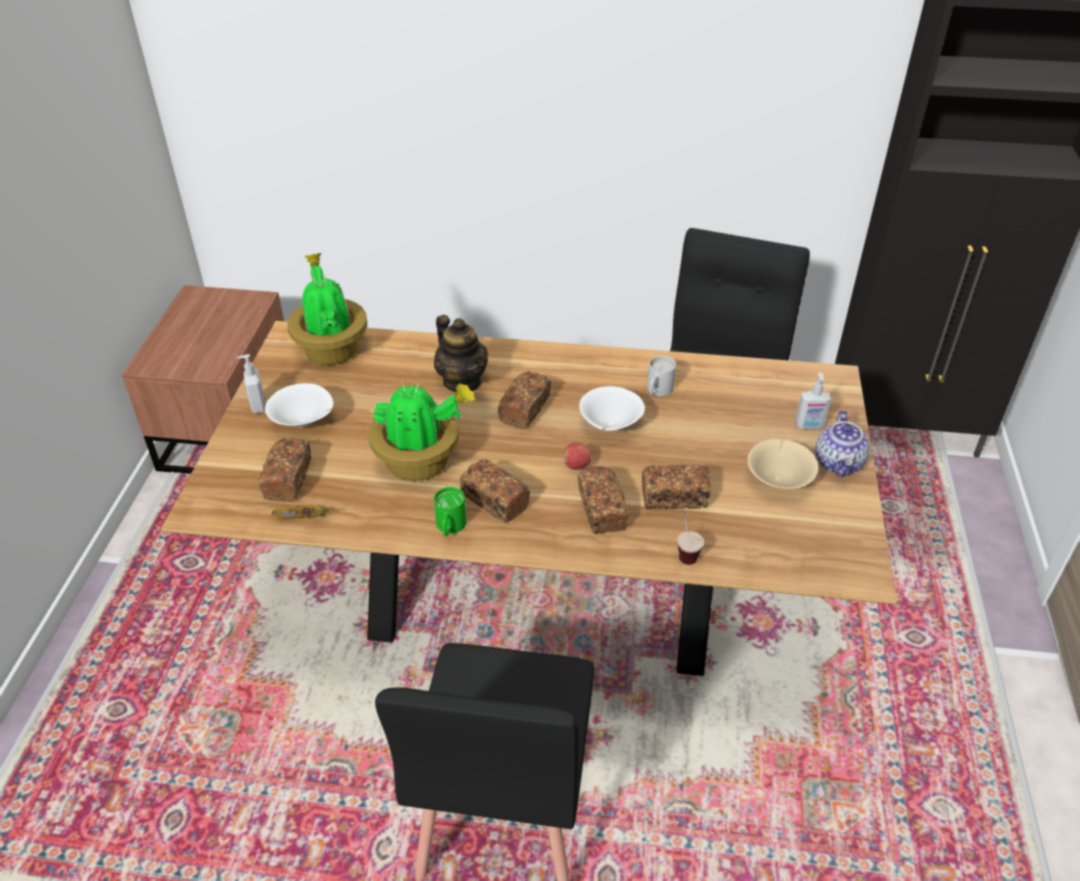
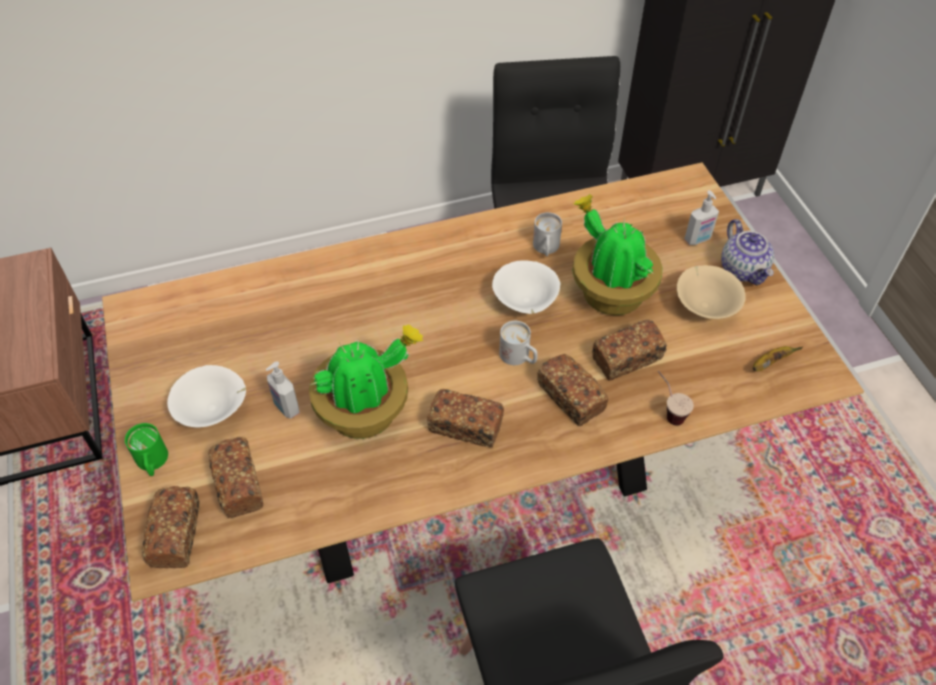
camera: 25 degrees left, 10 degrees up
soap dispenser [237,354,266,413] -> soap dispenser moved to [266,361,300,419]
banana [272,505,329,519] -> banana moved to [753,346,803,371]
potted plant [287,253,367,365] -> potted plant moved to [572,194,662,315]
teapot [434,315,488,392] -> none
green mug [434,487,467,536] -> green mug moved to [125,423,168,476]
bread [498,371,551,429] -> bread moved to [142,486,200,568]
apple [563,442,591,470] -> white mug [499,321,538,365]

